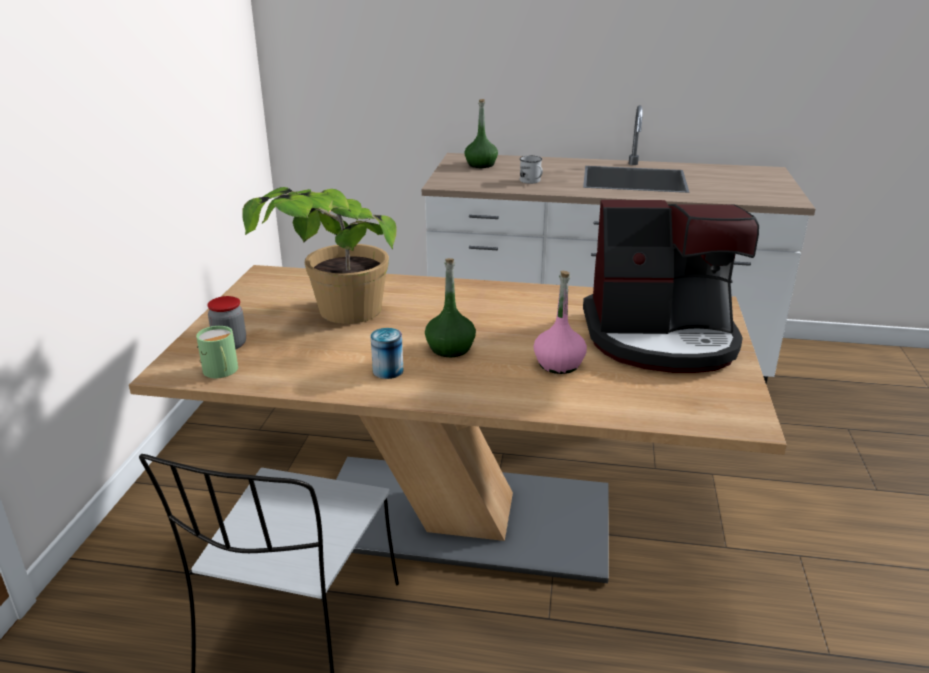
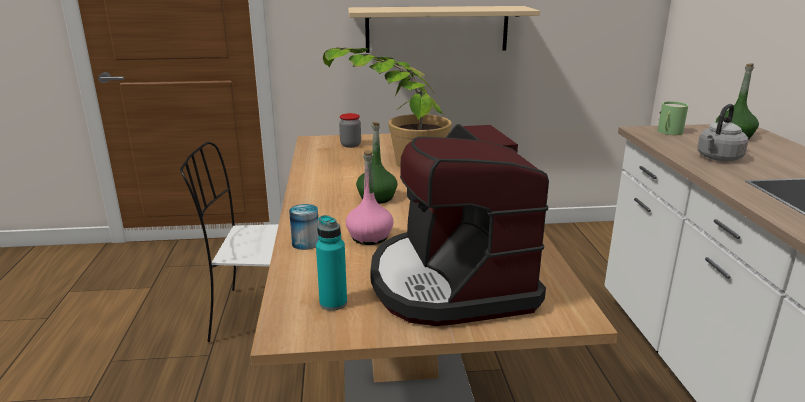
camera: 75 degrees right, 5 degrees down
green mug [196,326,238,378] -> green mug moved to [658,101,688,135]
can [370,328,403,379] -> can moved to [289,204,319,250]
white mug [520,156,543,184] -> grey kettle [697,104,748,161]
none -> turquoise bottle [316,215,347,311]
none -> beige shelf [348,6,540,53]

